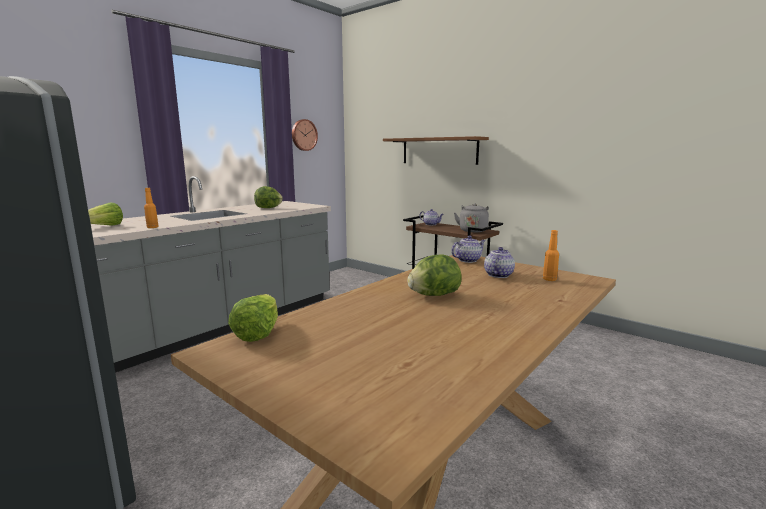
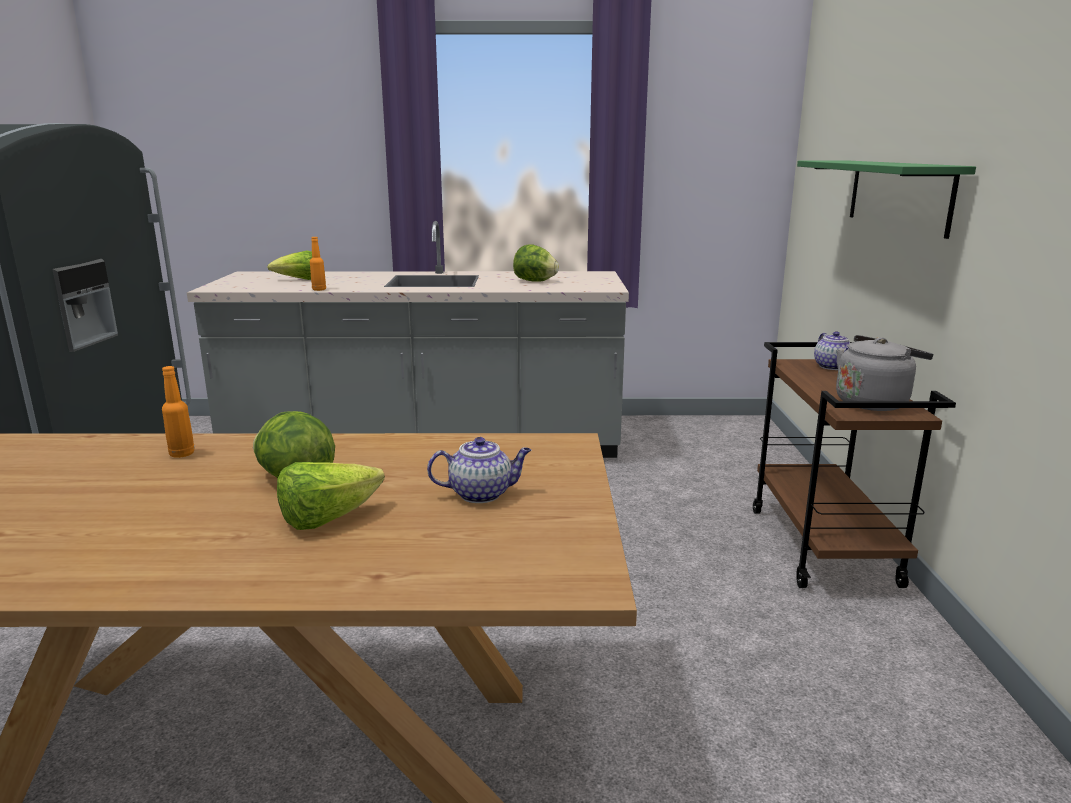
camera: 50 degrees right, 5 degrees up
lettuce [228,294,278,342] -> lettuce moved to [277,462,385,530]
wall clock [292,119,318,151] -> none
brown shelf [383,136,489,165] -> green shelf [797,161,976,239]
teapot [451,235,486,263] -> none
orange bottle [543,230,559,281] -> orange bottle moved to [162,366,195,458]

